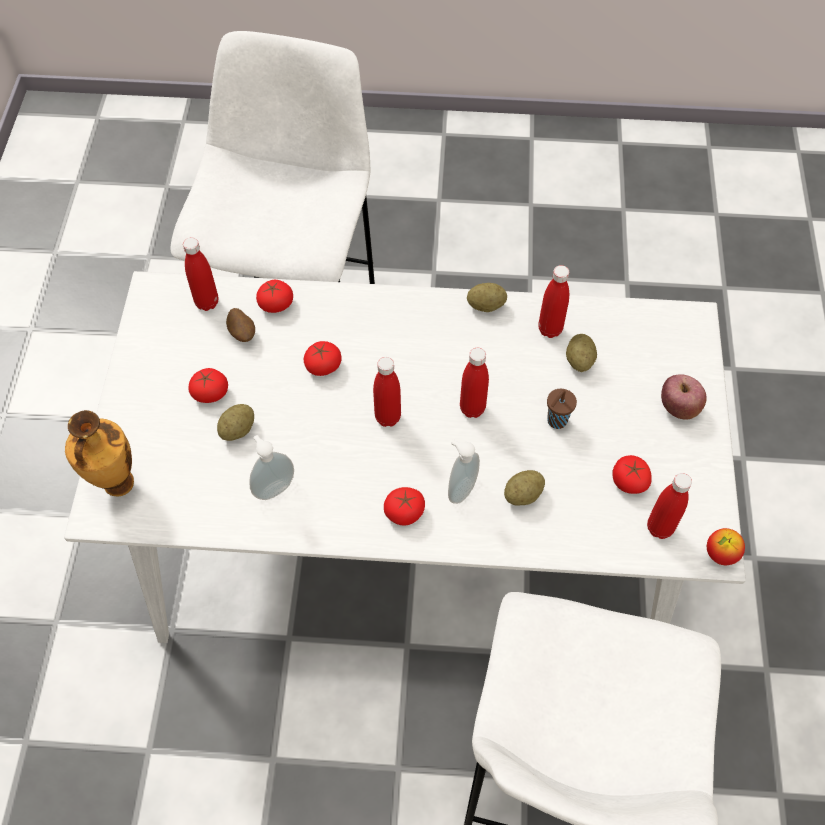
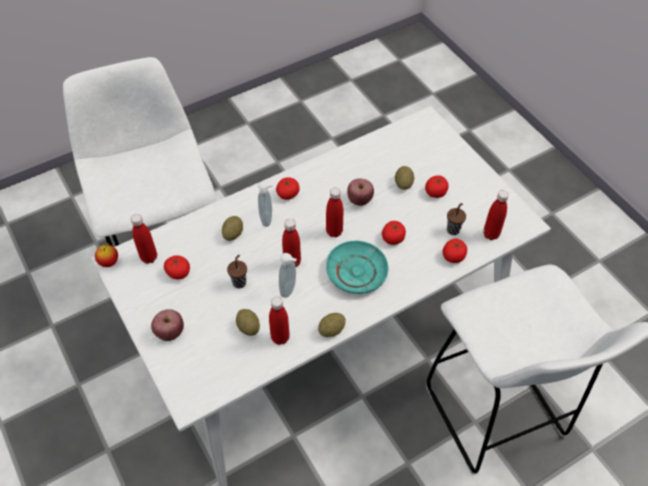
camera: 145 degrees right, 5 degrees down
vase [65,410,134,497] -> none
potato [226,308,255,342] -> brown cup [447,203,466,235]
soap dispenser [249,435,294,500] -> soap dispenser moved to [279,253,297,298]
none -> turquoise plate [326,241,388,294]
none -> apple [347,178,374,206]

